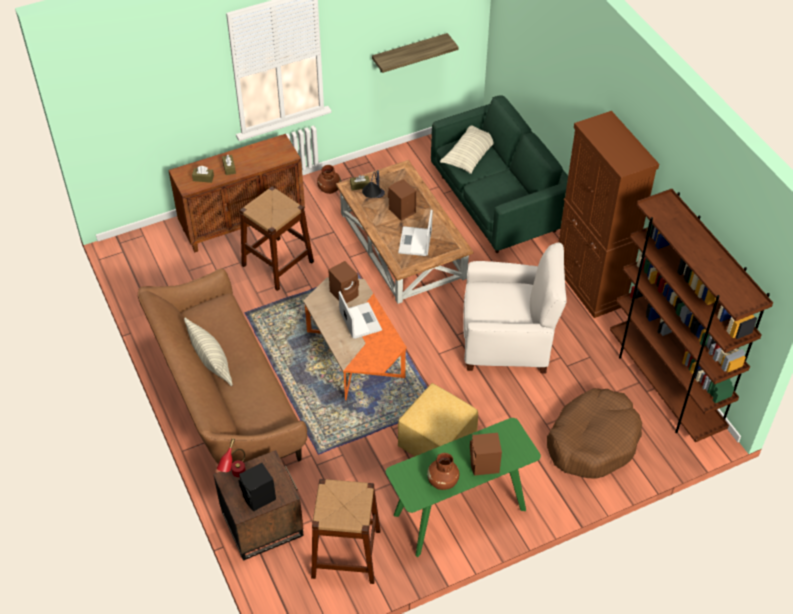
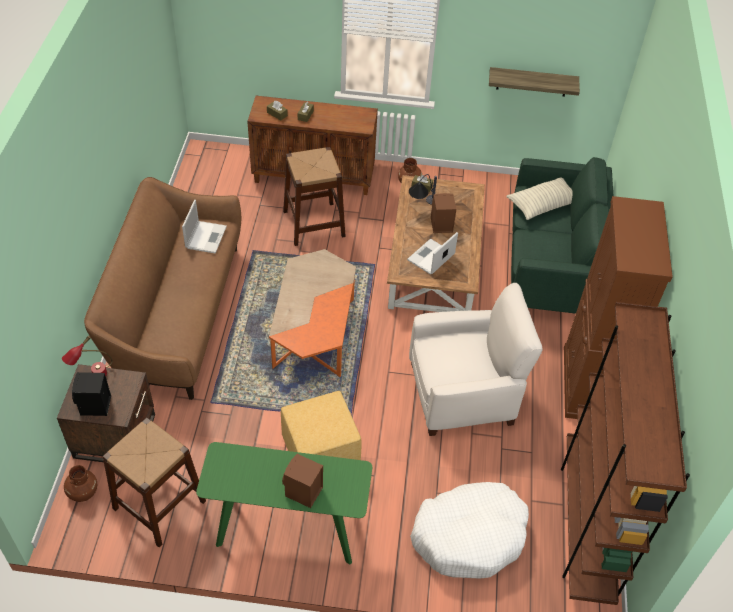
camera: 30 degrees right, 0 degrees up
pillow [184,318,233,386] -> none
brown speaker [328,261,359,303] -> none
laptop [339,291,382,339] -> laptop moved to [182,200,227,253]
brown vase [427,453,459,490] -> brown vase moved to [64,465,97,502]
white armchair [463,243,567,373] -> white armchair turned 45 degrees counterclockwise [409,283,543,436]
brown dog bed [547,388,642,478] -> white dog bed [410,482,529,579]

